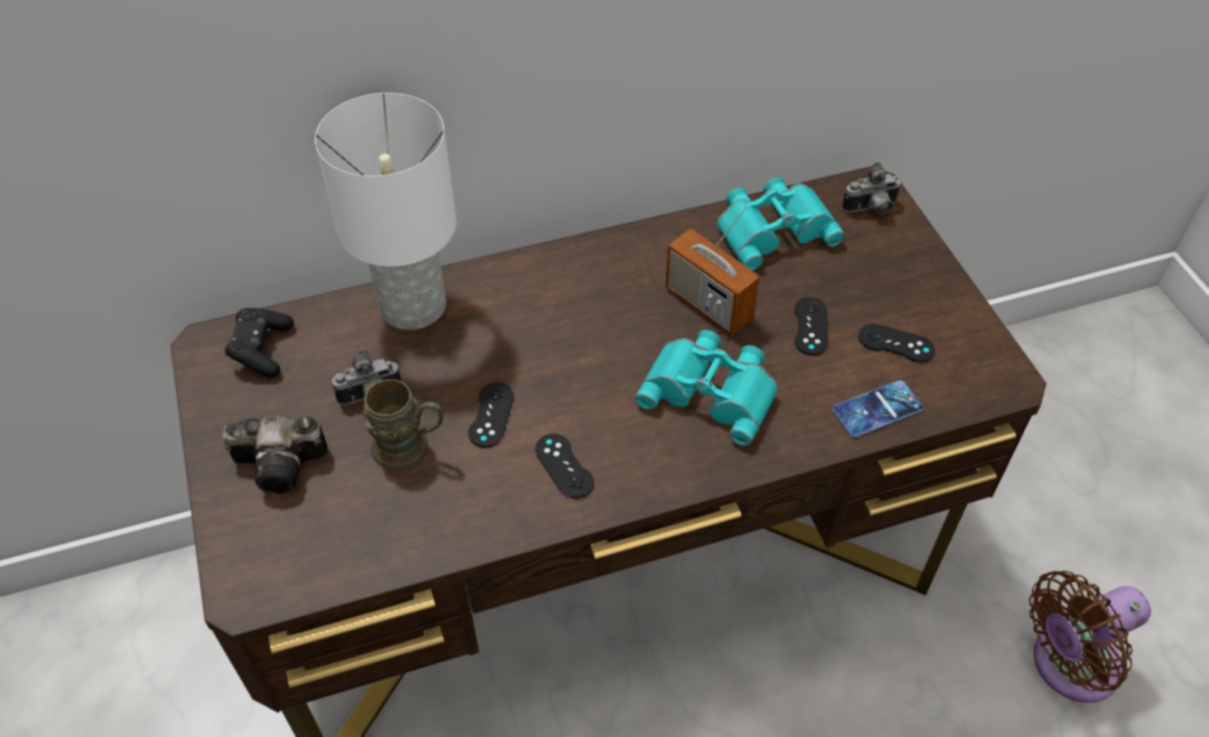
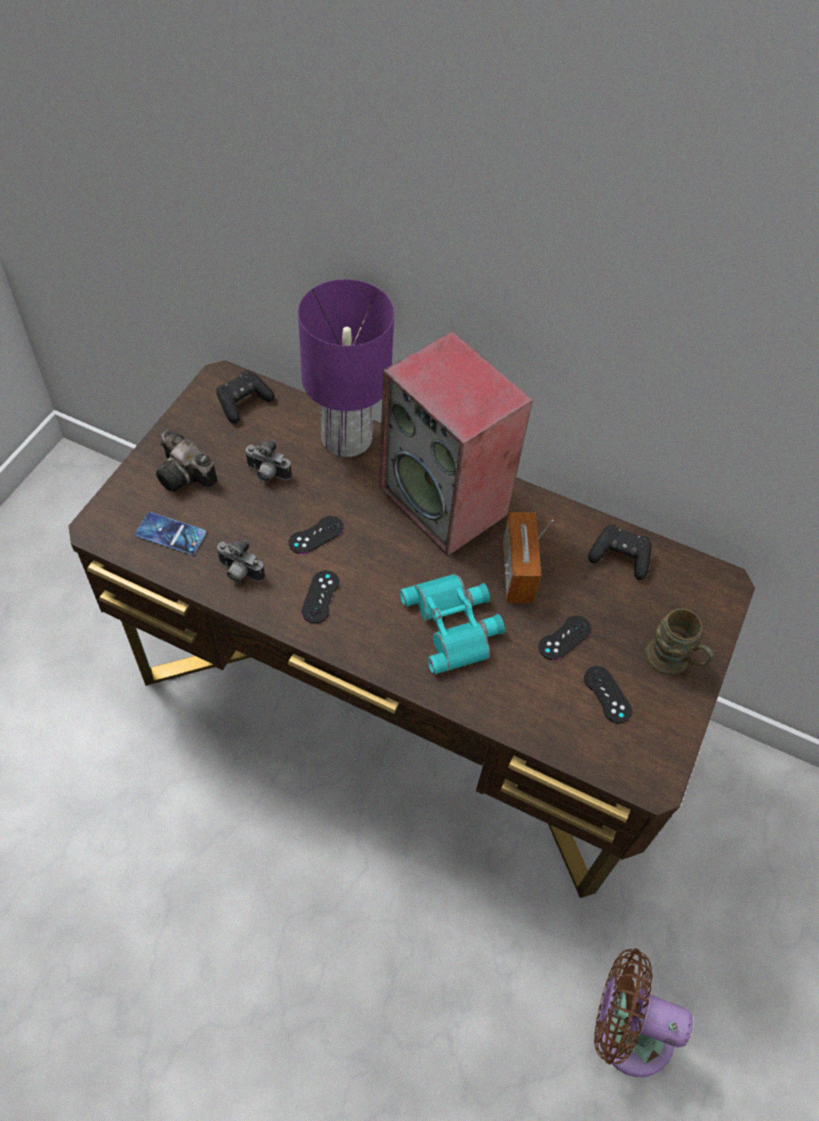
camera: 40 degrees right, 5 degrees up
white table lamp [315,93,457,330] -> purple table lamp [298,279,394,457]
brown mug [363,379,444,470] -> brown mug moved to [644,609,714,676]
turquoise binoculars [716,177,845,271] -> black game controller [588,525,652,580]
phone [832,380,924,437] -> phone moved to [135,512,206,555]
camera [842,162,901,214] -> camera moved to [216,540,265,583]
none -> speaker [379,331,533,556]

